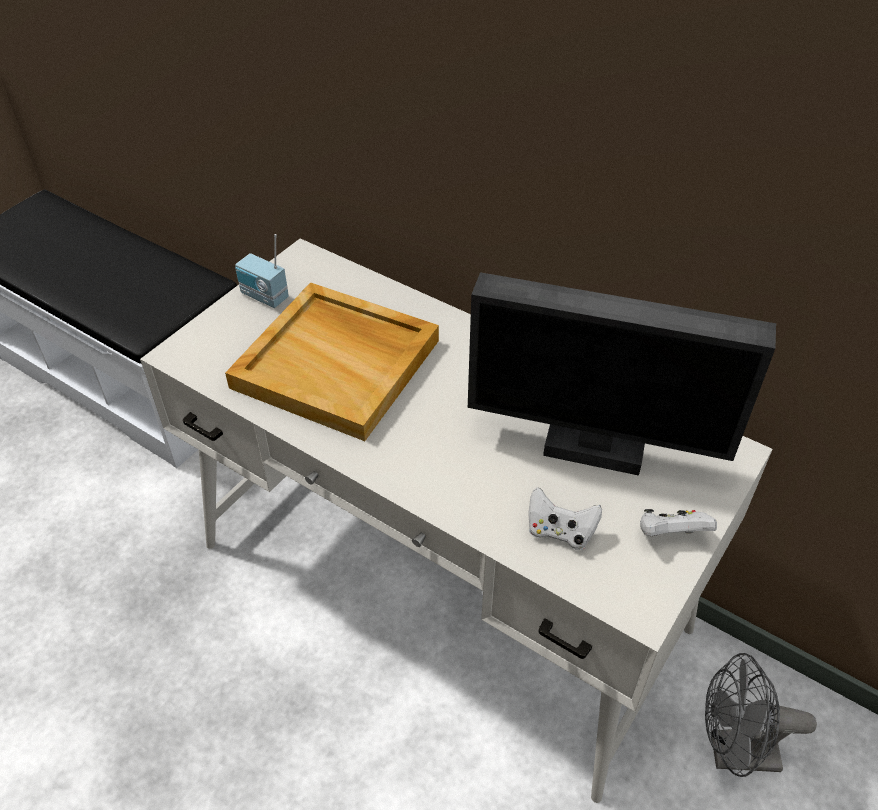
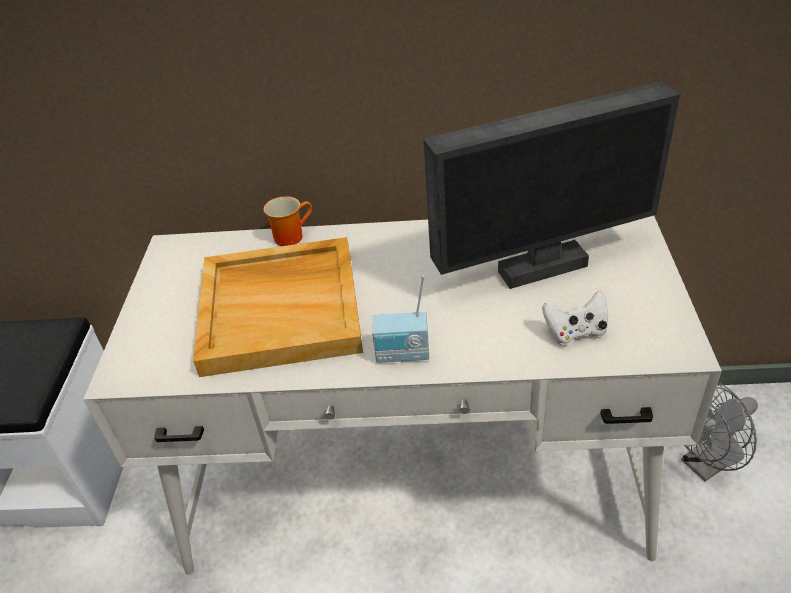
camera: 30 degrees left, 5 degrees down
radio [235,234,289,308] -> radio moved to [372,276,429,363]
white game controller [640,509,717,536] -> none
none -> mug [263,196,312,246]

